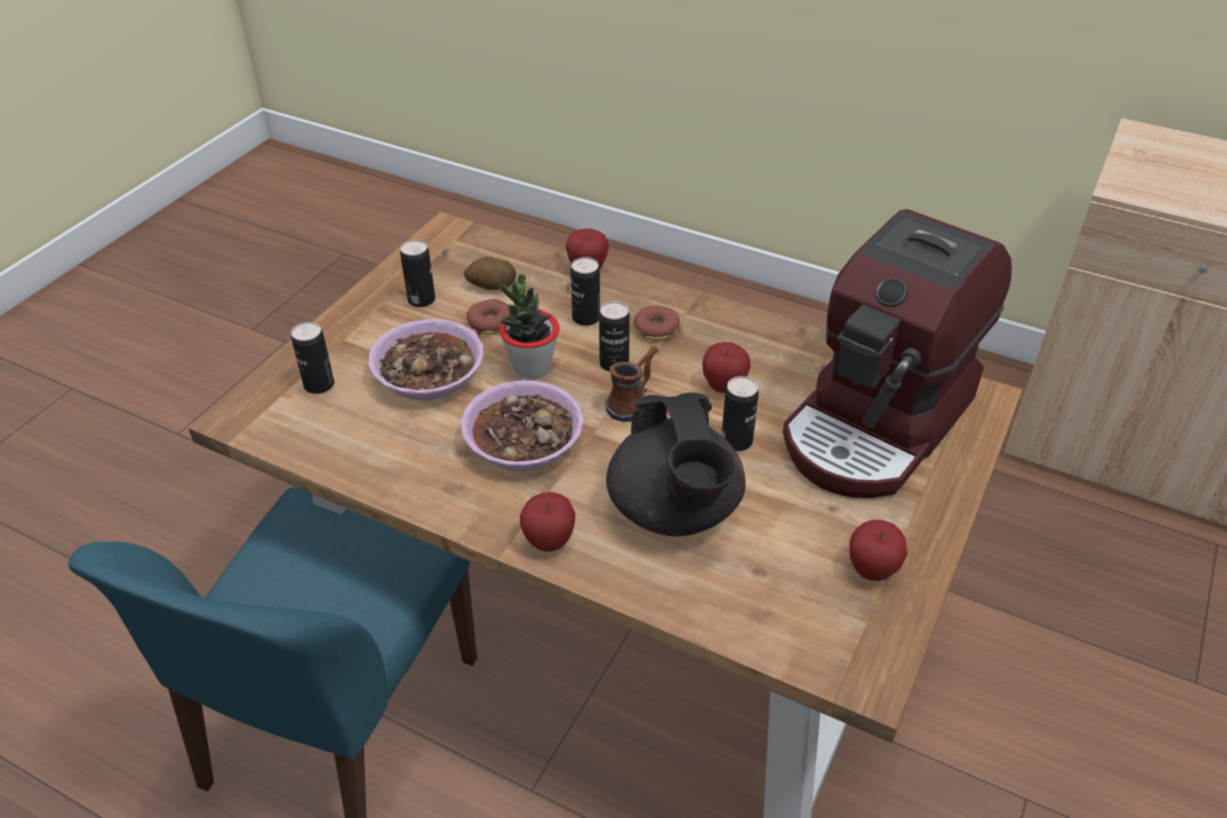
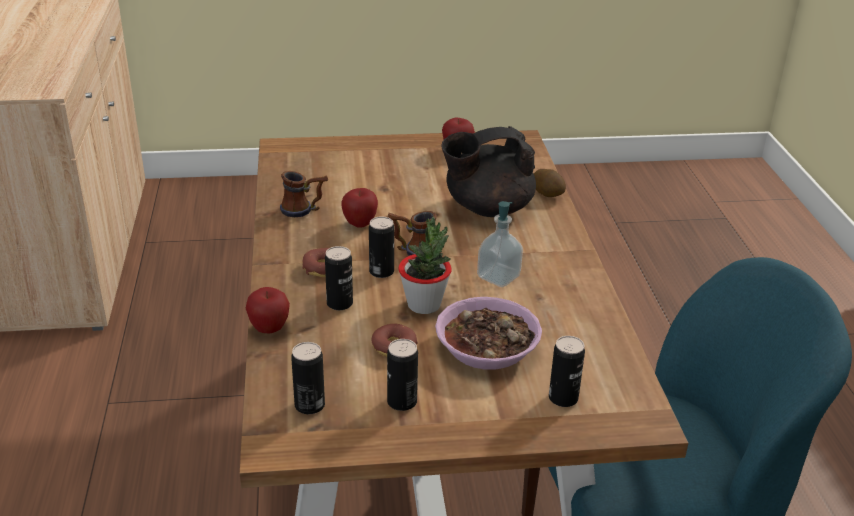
camera: 125 degrees left, 10 degrees down
bowl [461,380,584,471] -> soap dispenser [477,201,523,287]
potato [464,256,517,290] -> potato moved to [534,169,566,197]
apple [520,492,575,552] -> none
black teapot [606,392,746,537] -> black teapot turned 150 degrees counterclockwise [441,126,536,217]
can [721,376,759,451] -> can moved to [291,342,325,414]
coffee machine [783,209,1012,498] -> none
none -> mug [280,171,328,217]

